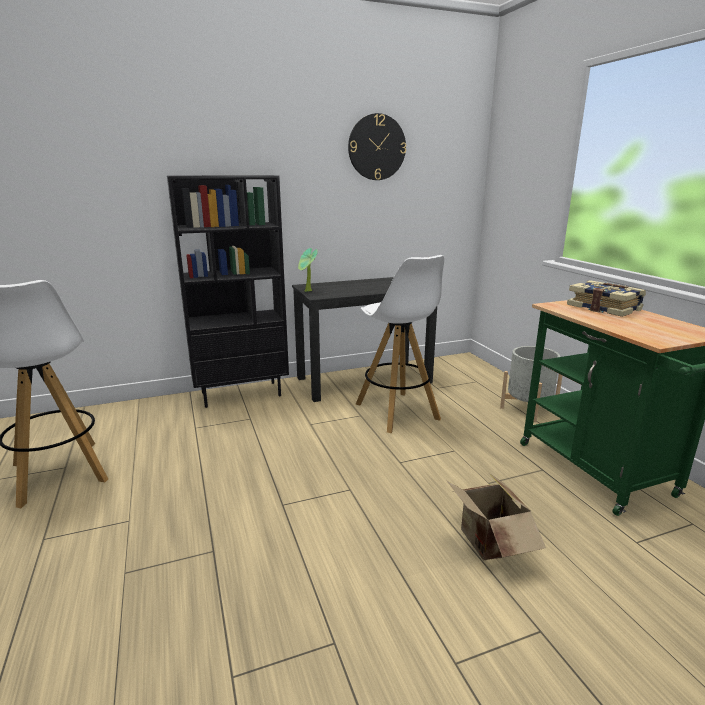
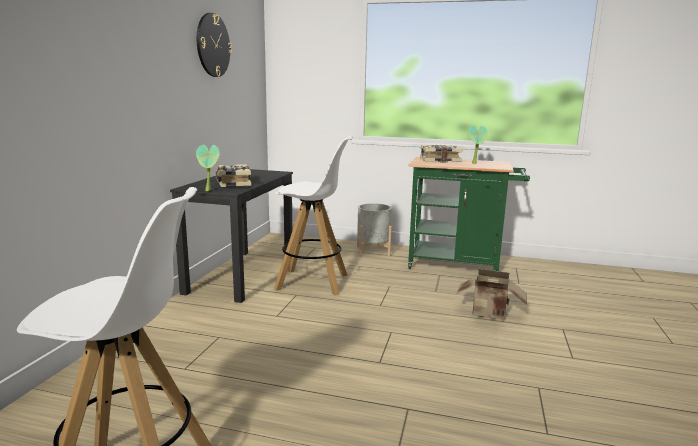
camera: 55 degrees left, 5 degrees down
black bookcase [167,175,289,408] -> none
none -> book [215,164,251,187]
none -> potted plant [468,125,488,164]

